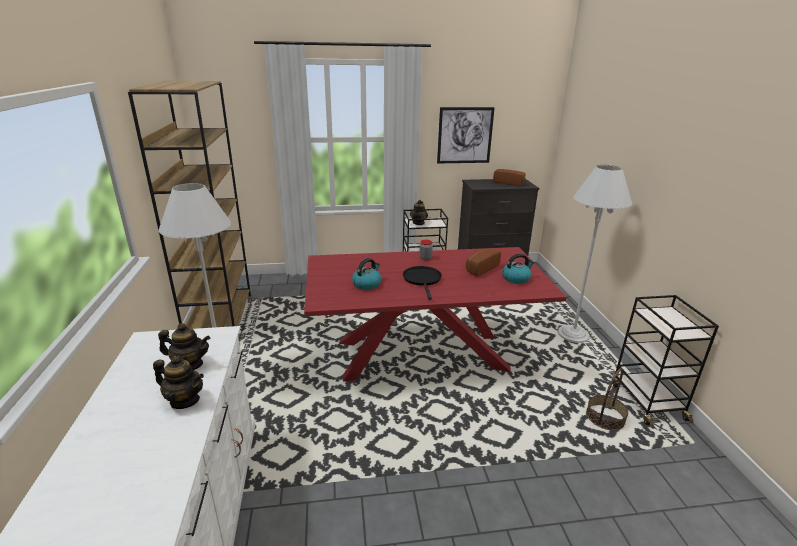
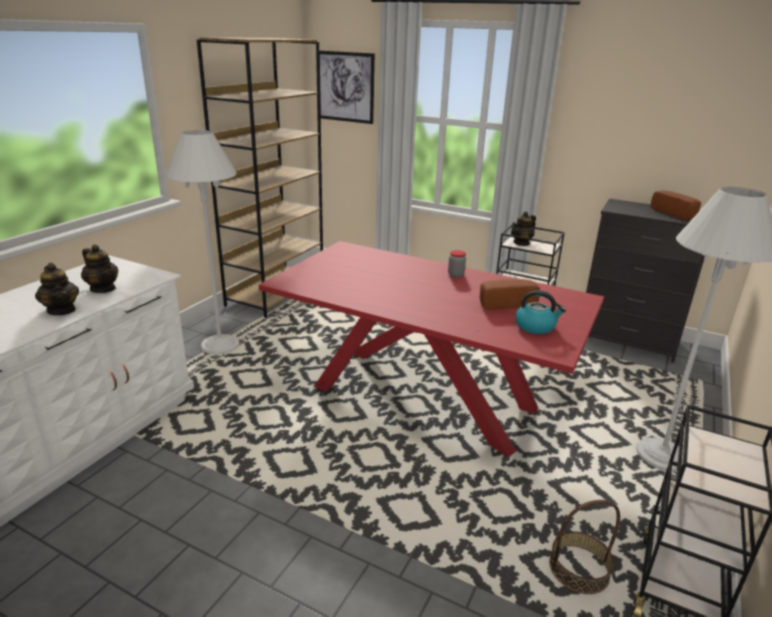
camera: 35 degrees right, 0 degrees up
kettle [352,258,381,290] -> none
black frying pan [403,266,442,300] -> none
picture [437,107,495,163] -> picture moved to [319,50,375,124]

